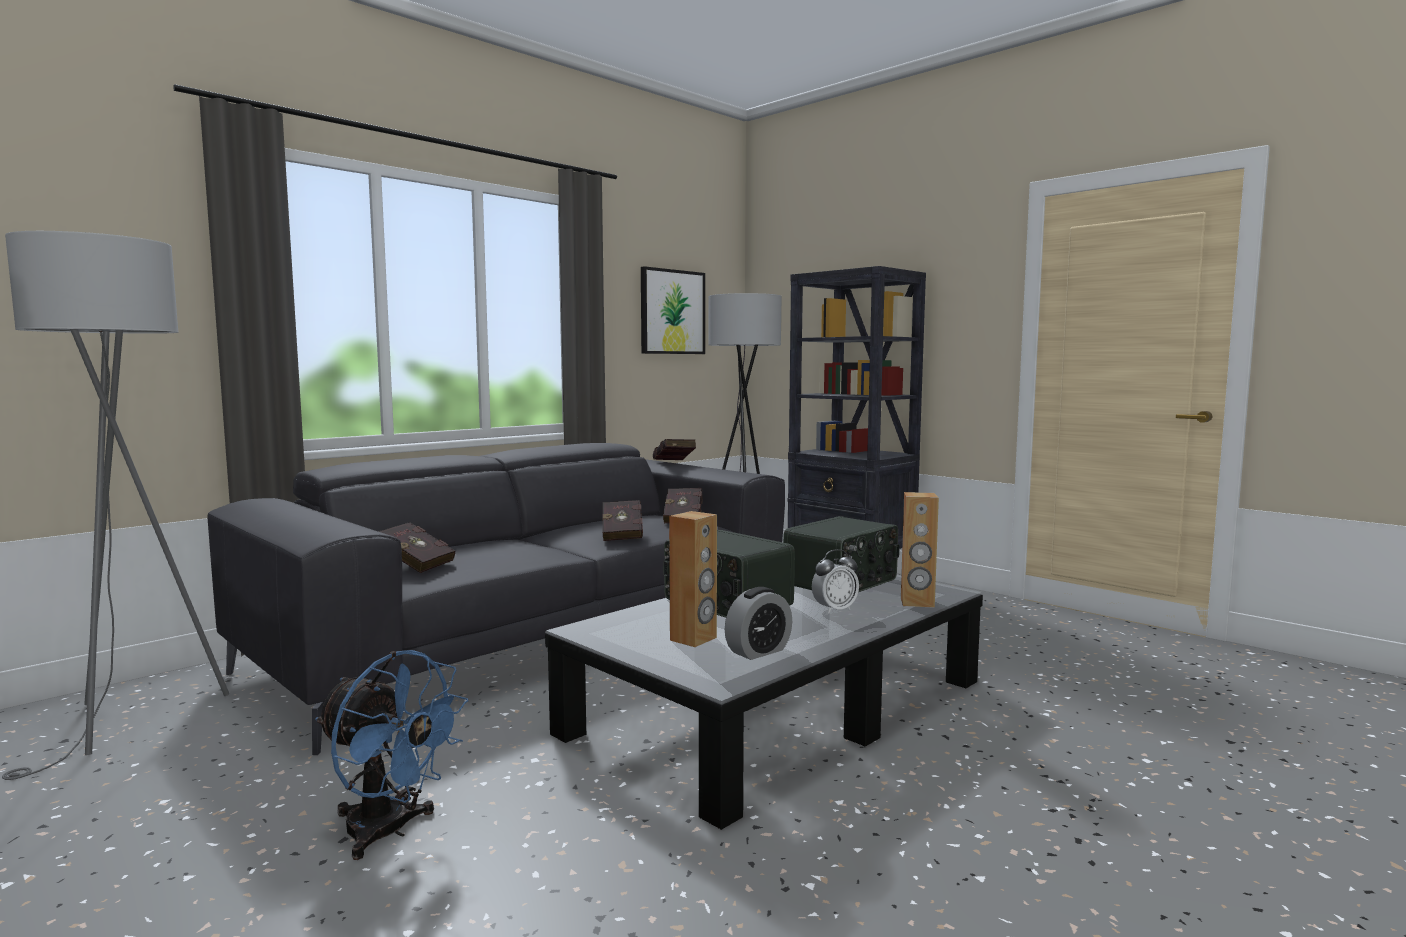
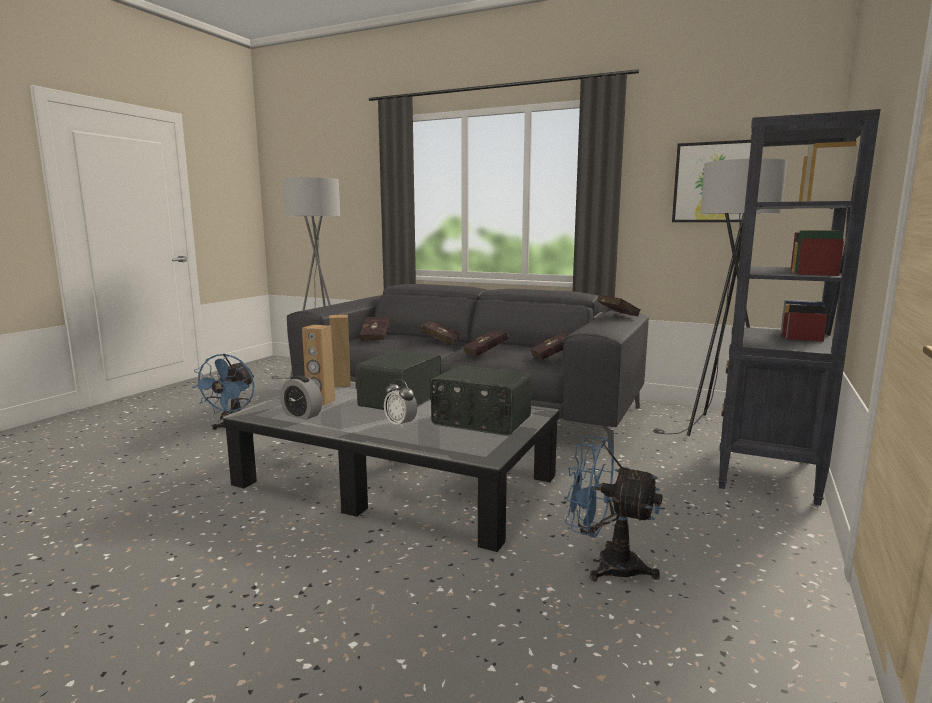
camera: 70 degrees right, 5 degrees up
brown speaker [901,492,939,608] -> brown speaker moved to [329,315,351,387]
none -> red book [421,321,461,346]
none -> blue fan [564,436,662,581]

